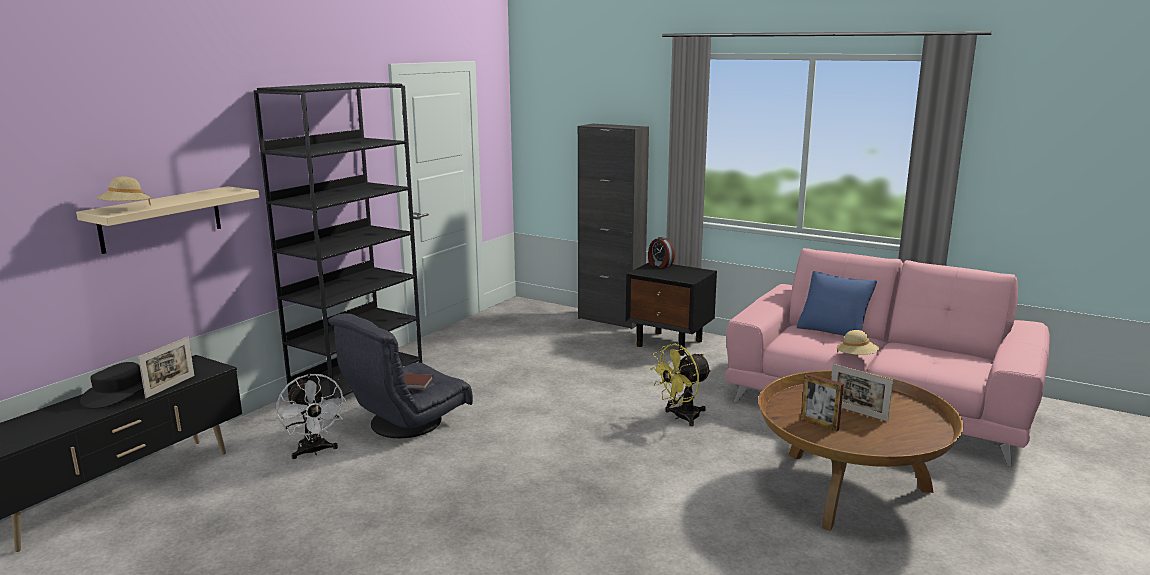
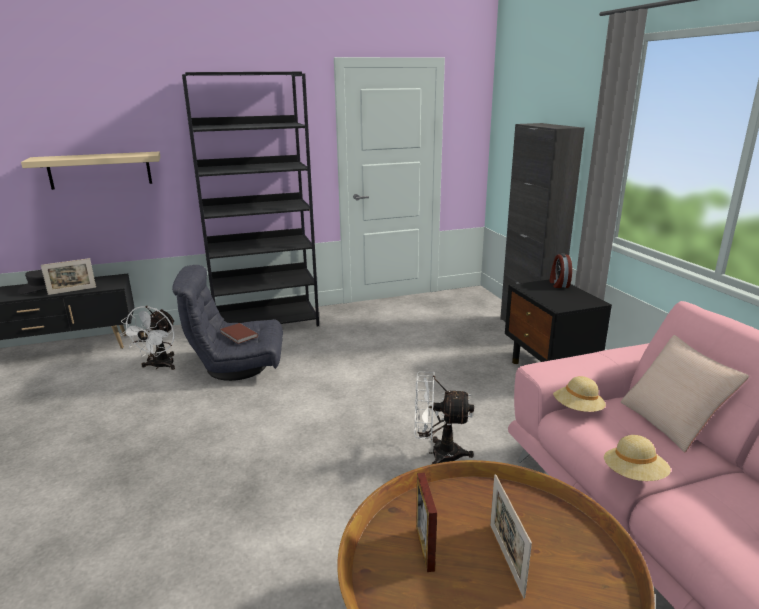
camera: 40 degrees right, 5 degrees up
beige hat [97,176,151,206] -> beige hat moved to [553,376,606,412]
yellow fan [650,344,712,426] -> white fan [414,371,474,464]
blue pillow [797,271,877,336] -> beige pillow [621,335,749,452]

